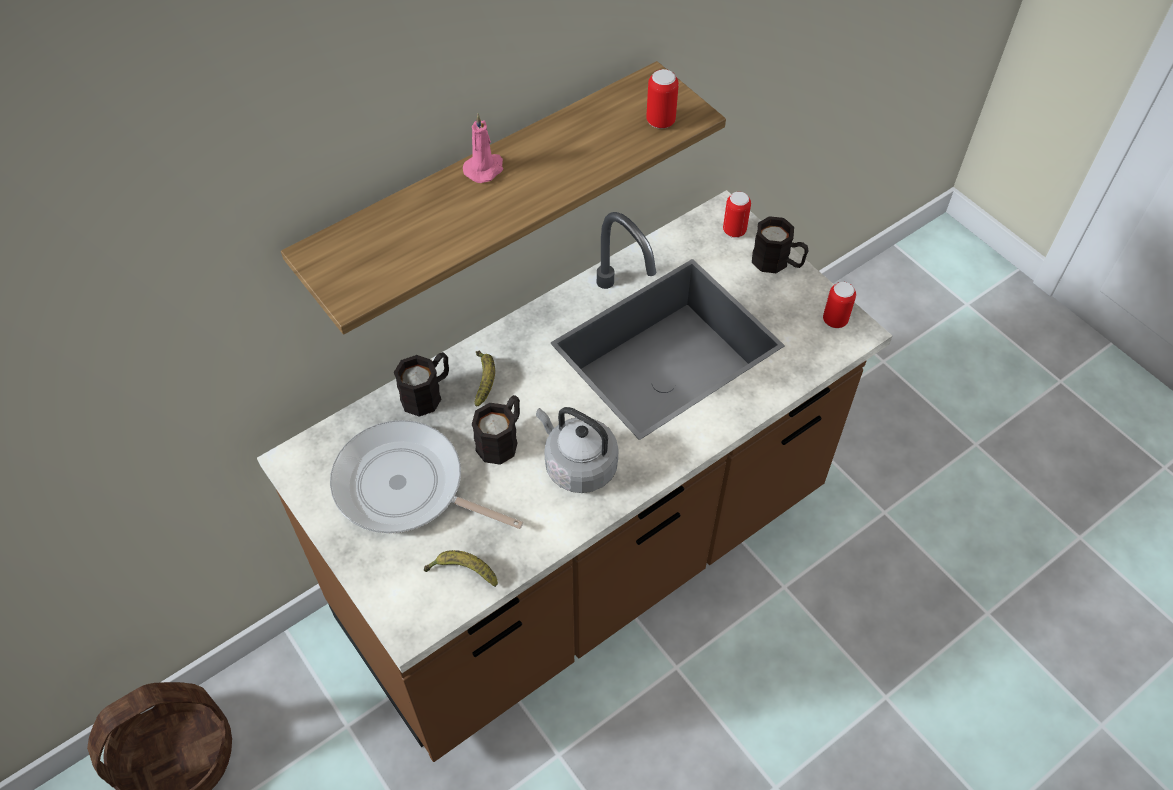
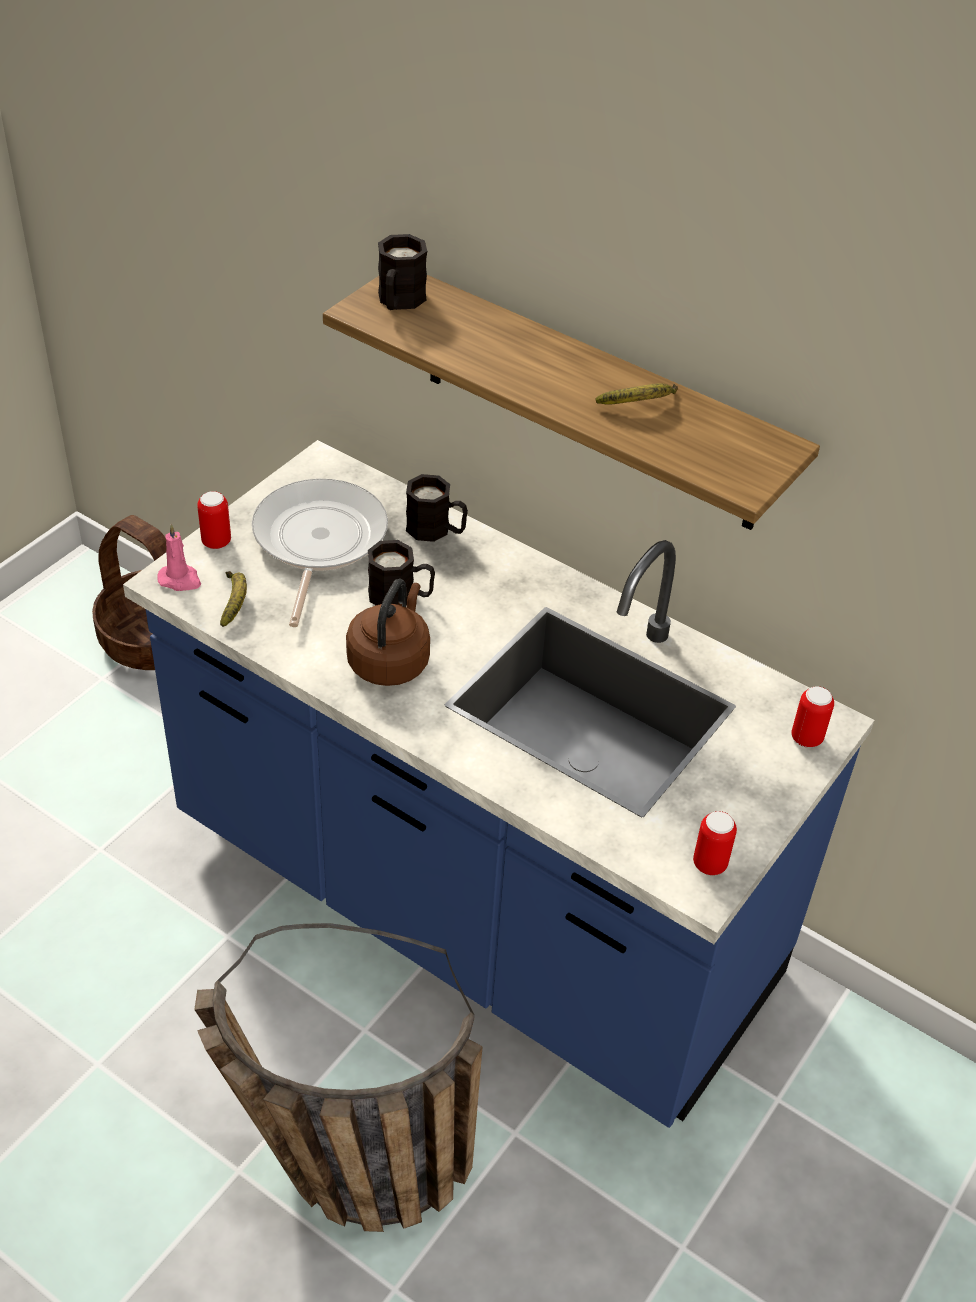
camera: 70 degrees right, 10 degrees down
brown counter [257,190,892,762] -> blue counter [123,440,874,1128]
pink candle [463,113,503,183] -> pink candle moved to [157,524,201,591]
banana [474,351,495,407] -> banana moved to [595,383,678,405]
grey kettle [536,407,619,493] -> brown kettle [346,579,430,686]
can [646,69,679,129] -> can moved to [197,491,231,549]
black mug [752,216,809,273] -> black mug moved to [378,234,427,310]
none -> basket [194,923,483,1232]

